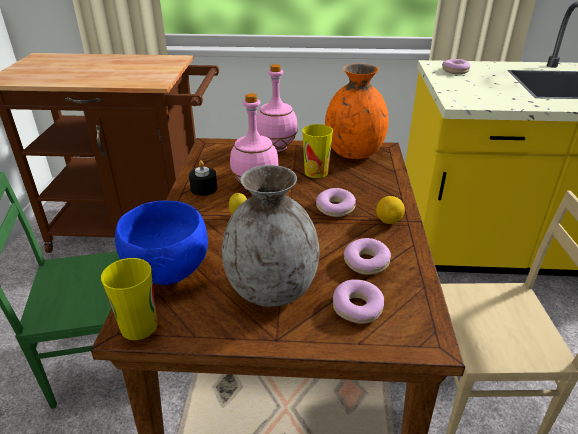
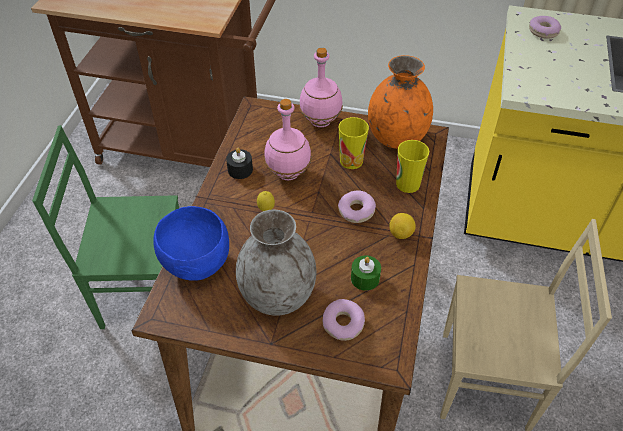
camera: 10 degrees right, 15 degrees up
cup [101,258,158,340] -> cup moved to [396,140,429,193]
donut [344,238,391,275] -> green candle [351,255,381,291]

